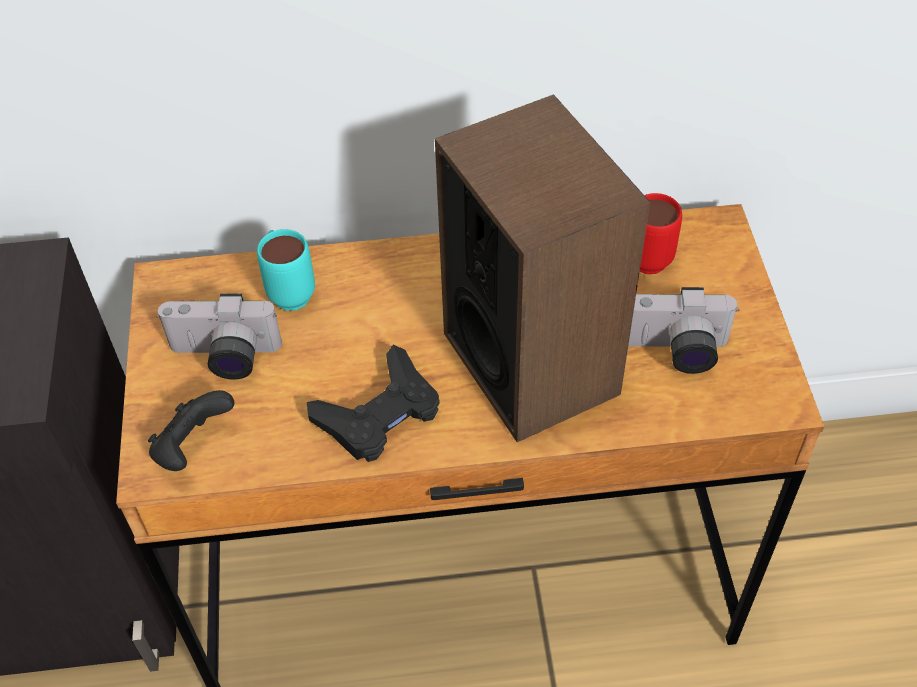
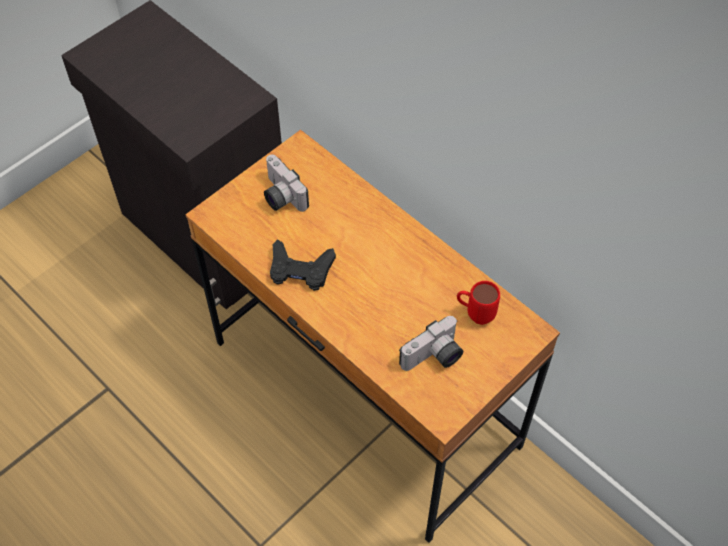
camera: 50 degrees right, 5 degrees up
black game controller [148,390,234,471] -> none
turquoise mug [257,229,315,311] -> none
speaker [435,94,650,442] -> none
camera [628,287,739,374] -> camera turned 90 degrees counterclockwise [399,316,463,371]

